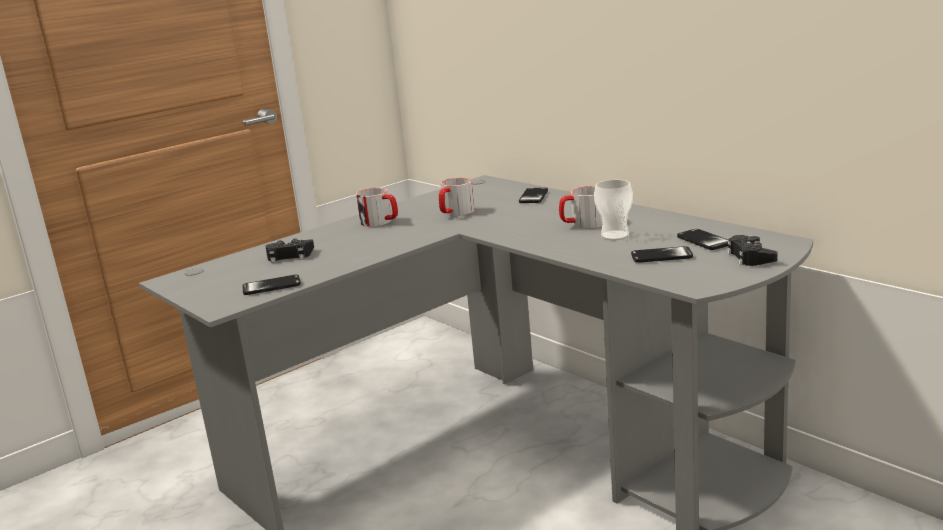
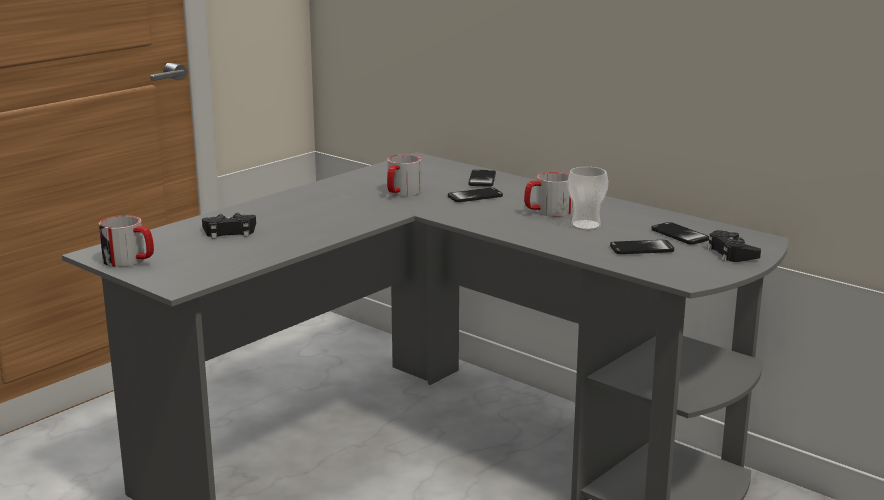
camera: 10 degrees left, 0 degrees up
phone [242,275,301,295] -> phone moved to [448,188,503,202]
mug [356,188,398,227] -> mug moved to [99,215,154,267]

